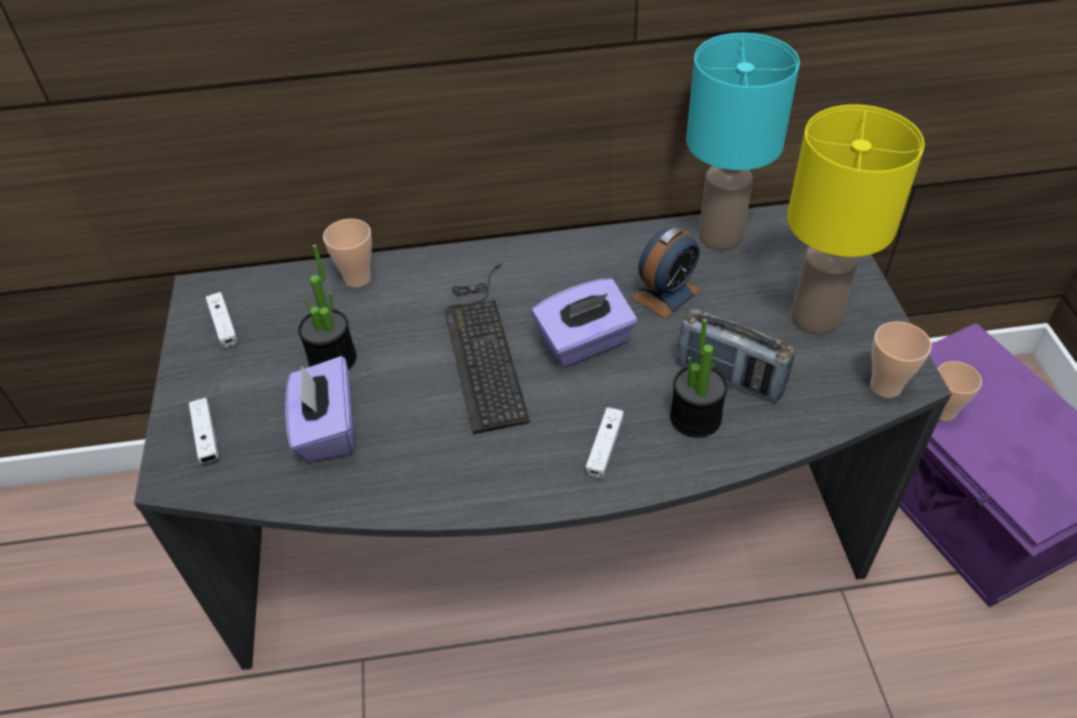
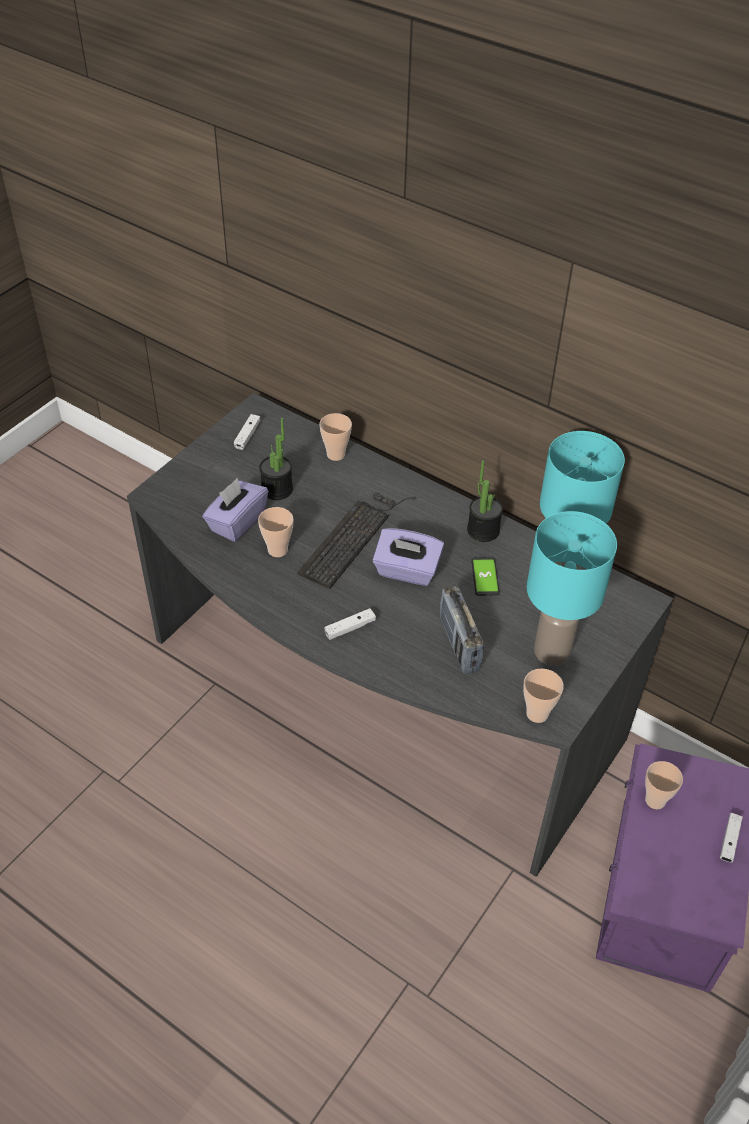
camera: 40 degrees right, 0 degrees up
white game controller [189,398,219,463] -> white game controller moved to [720,813,743,862]
alarm clock [631,227,700,319] -> phone [471,557,500,596]
potted plant [670,319,728,438] -> potted plant moved to [467,460,503,542]
yellow table lamp [787,104,925,335] -> turquoise table lamp [527,511,617,666]
none -> cup [258,507,293,557]

